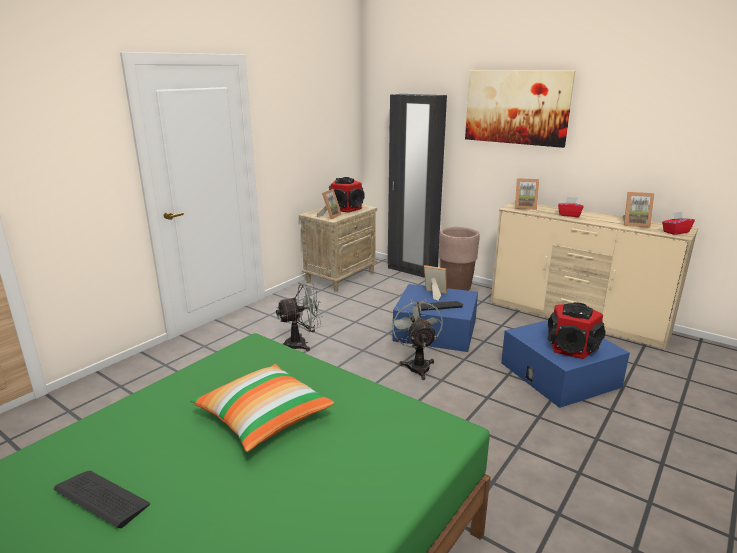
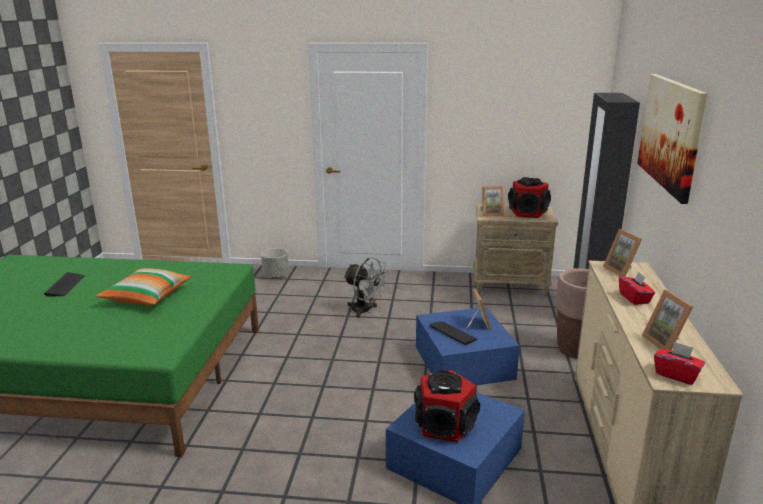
camera: 60 degrees right, 0 degrees up
grey fan [391,299,443,380] -> none
none -> grey planter [261,248,289,278]

